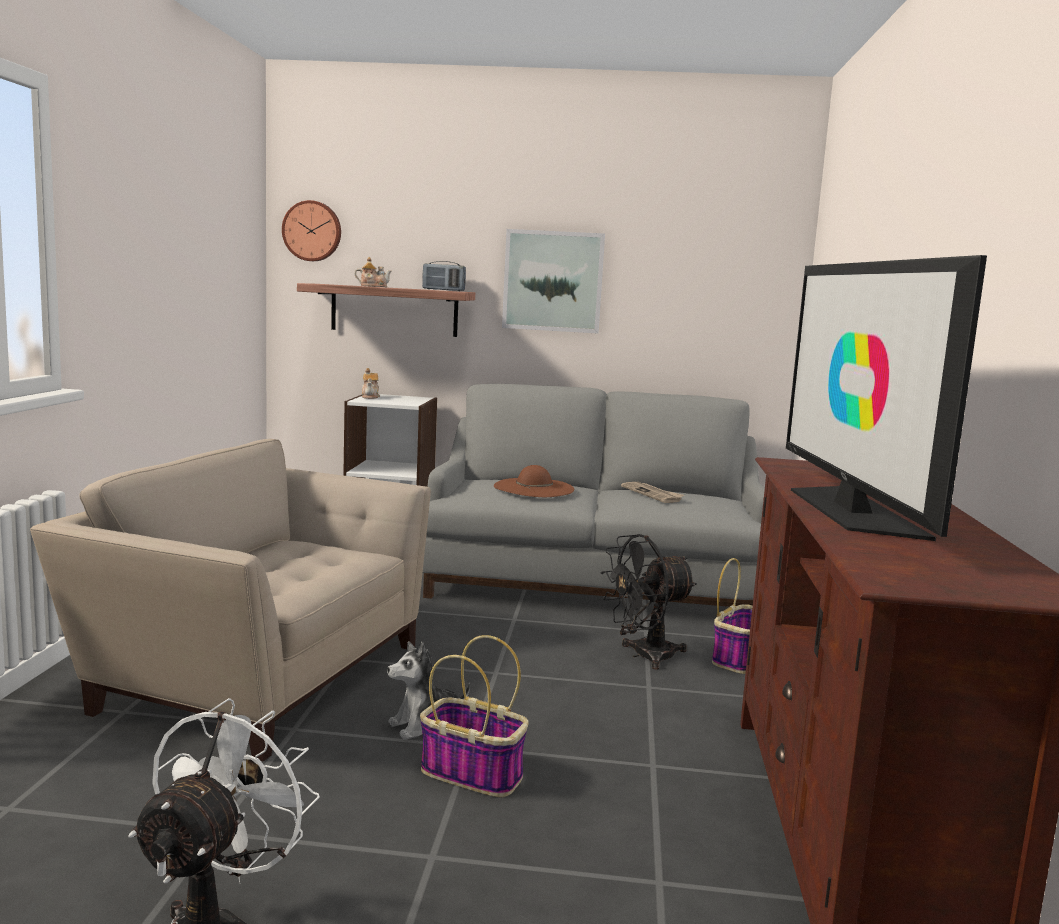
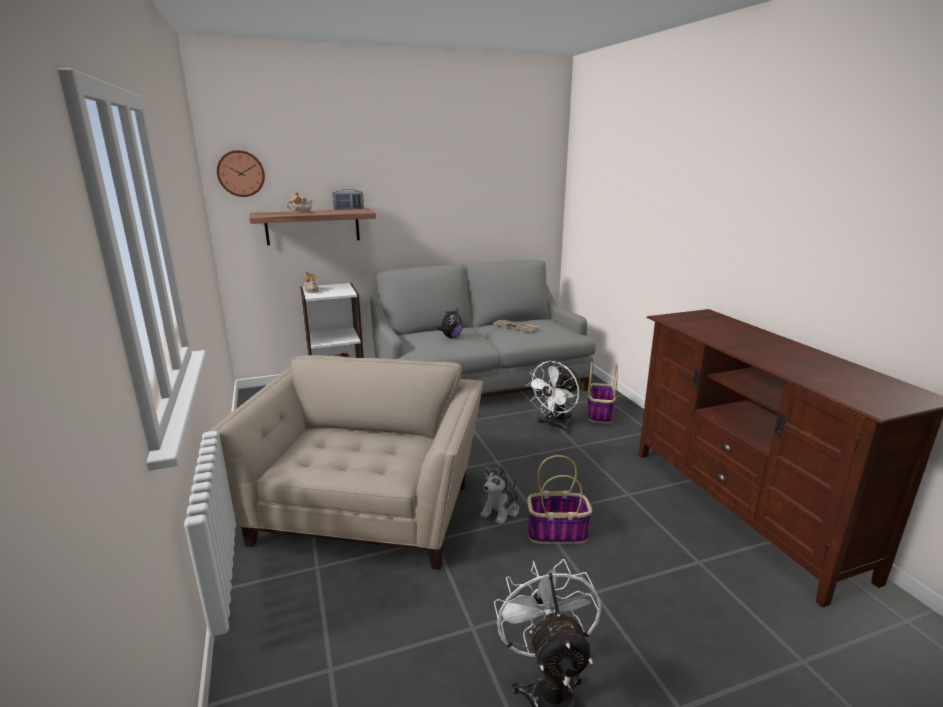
camera: 25 degrees left, 10 degrees up
beige armchair [30,439,431,761] -> beige armchair turned 105 degrees clockwise [208,355,483,570]
brown hat [494,465,574,497] -> plush toy [437,308,463,338]
picture [502,229,605,333] -> none
black fan [600,534,697,670] -> white fan [526,361,581,434]
television [786,255,987,541] -> none

